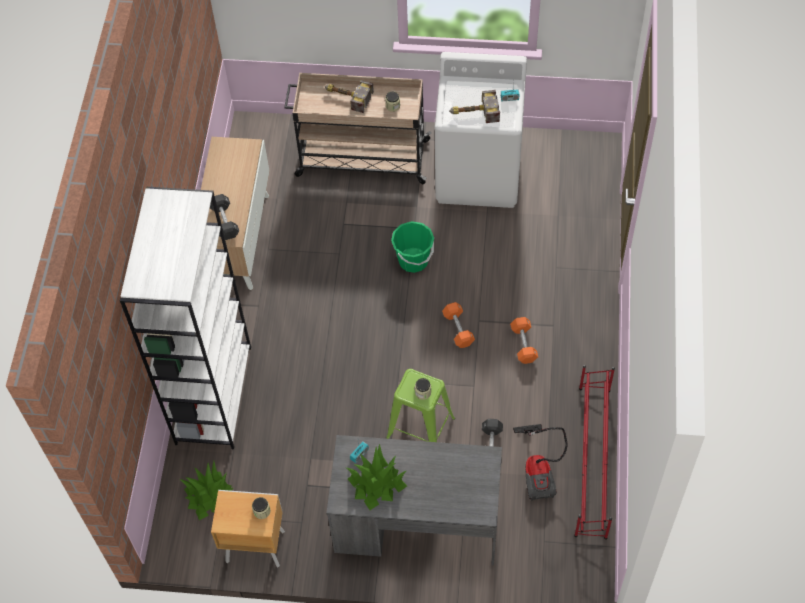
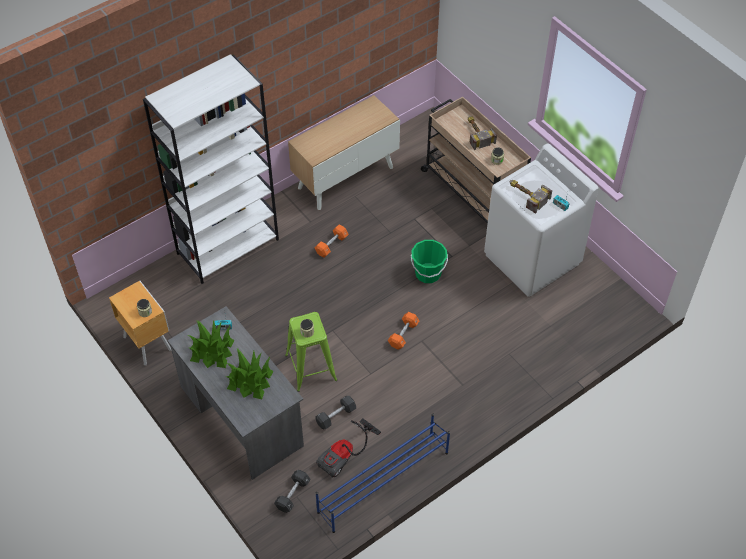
camera: 45 degrees right, 5 degrees down
potted plant [179,461,233,520] -> potted plant moved to [226,349,274,399]
black dumbbell [210,194,239,240] -> black dumbbell moved to [274,470,311,513]
orange dumbbell [510,317,538,364] -> orange dumbbell moved to [314,224,349,258]
red shoe rack [574,365,615,540] -> blue shoe rack [316,414,450,533]

